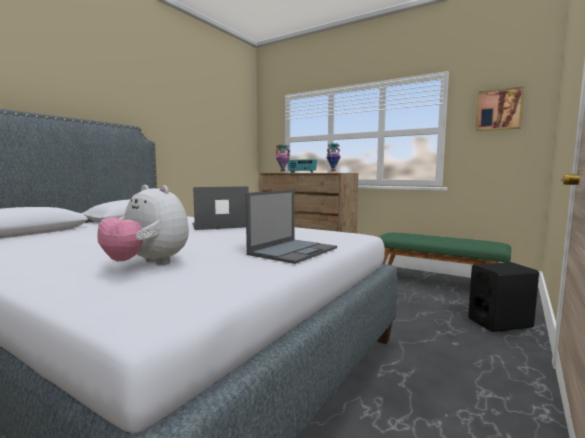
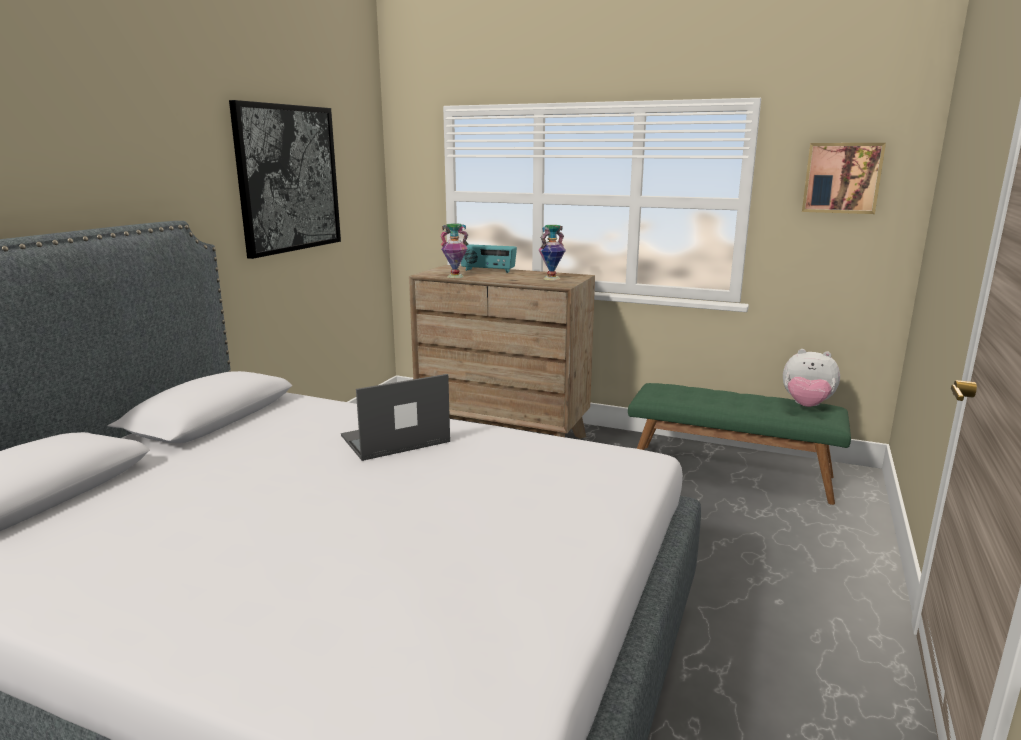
camera: 10 degrees left, 10 degrees up
plush toy [97,185,189,265] -> plush toy moved to [783,349,840,407]
laptop [246,190,337,264] -> none
black speaker [468,262,539,332] -> none
none -> picture [229,100,341,259]

